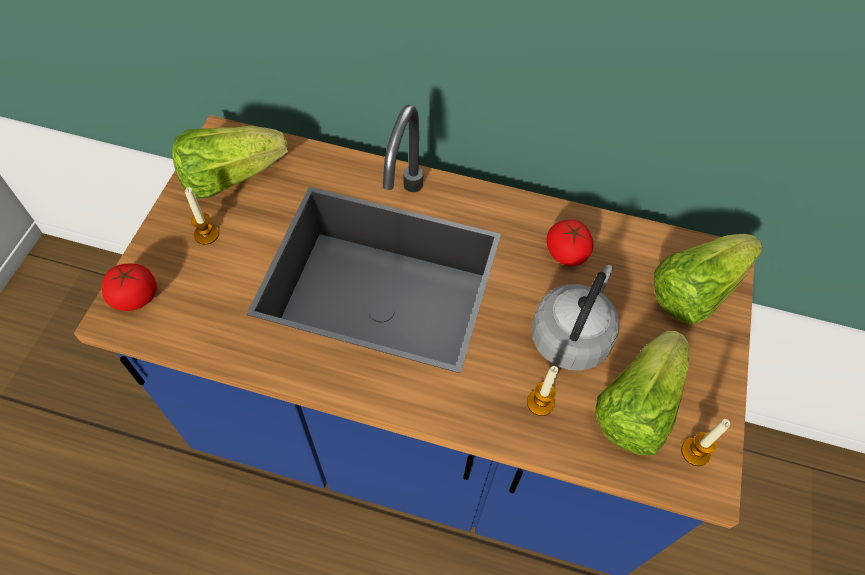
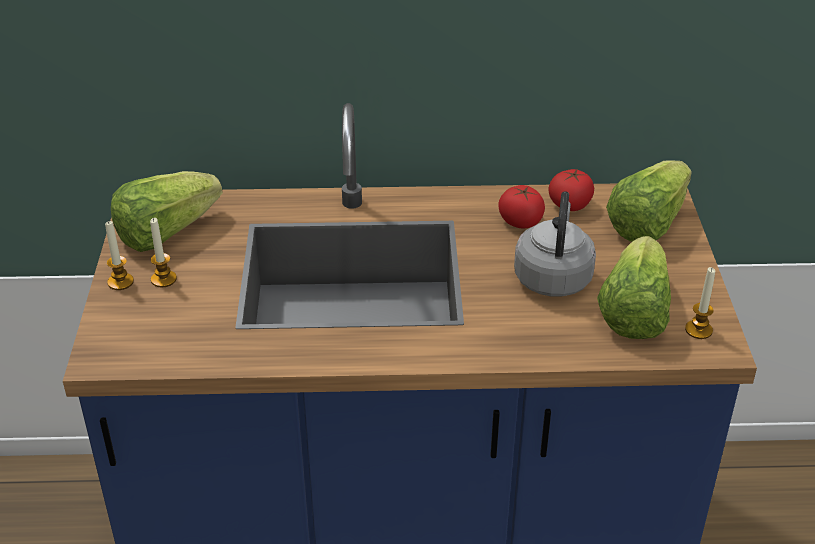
camera: 15 degrees left, 20 degrees down
tomato [102,264,157,311] -> tomato moved to [549,169,594,211]
candle [527,366,558,416] -> candle moved to [105,220,134,290]

